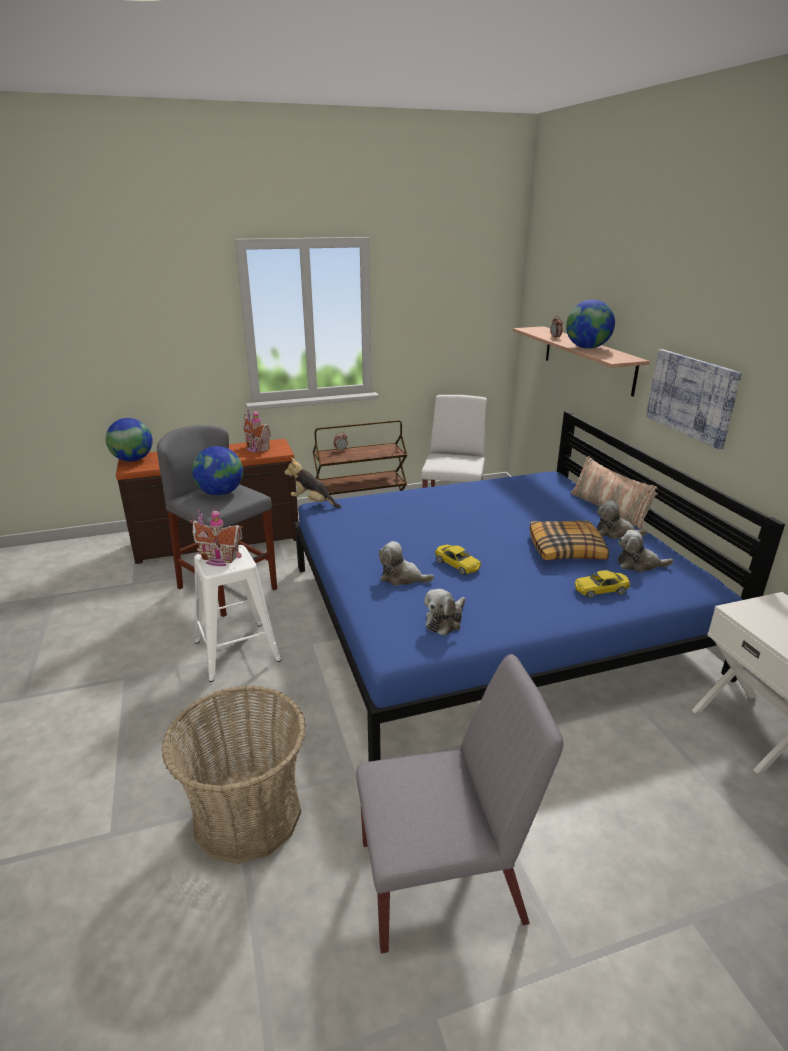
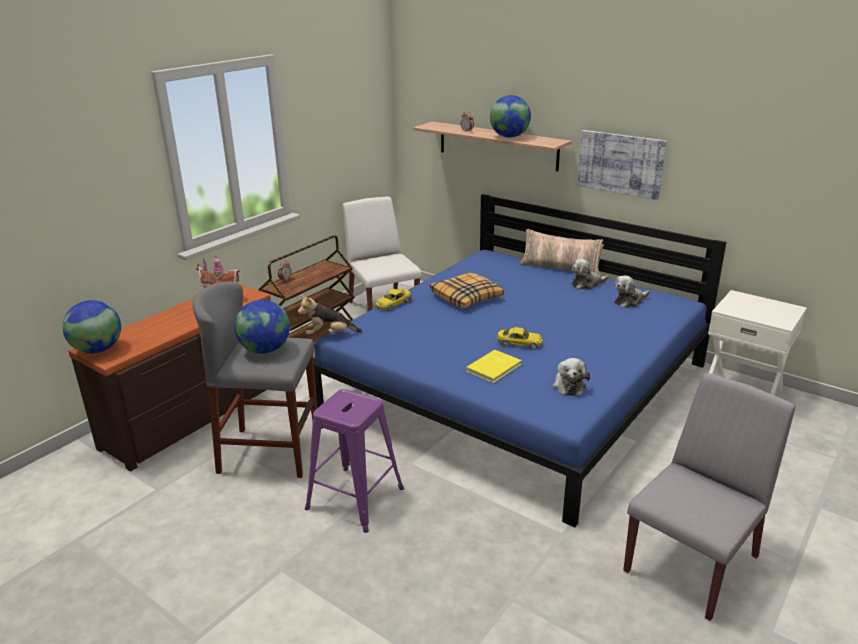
camera: 35 degrees left, 0 degrees up
basket [162,685,306,864] -> none
toy house [190,508,243,566] -> none
white stool [194,545,281,682] -> purple stool [305,389,404,533]
plush toy [379,541,434,586] -> yellow book [466,350,522,383]
pillow [530,521,609,560] -> pillow moved to [430,272,504,308]
yellow toy car [575,570,630,598] -> yellow toy car moved to [375,289,412,311]

